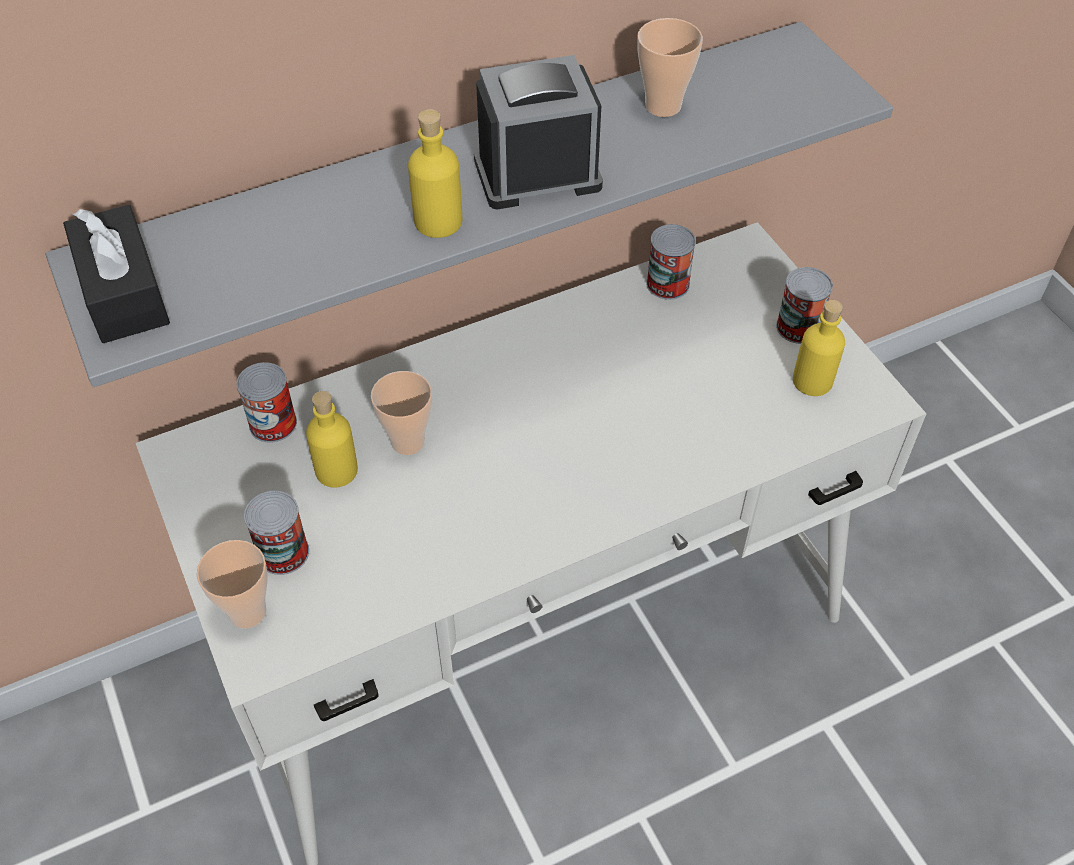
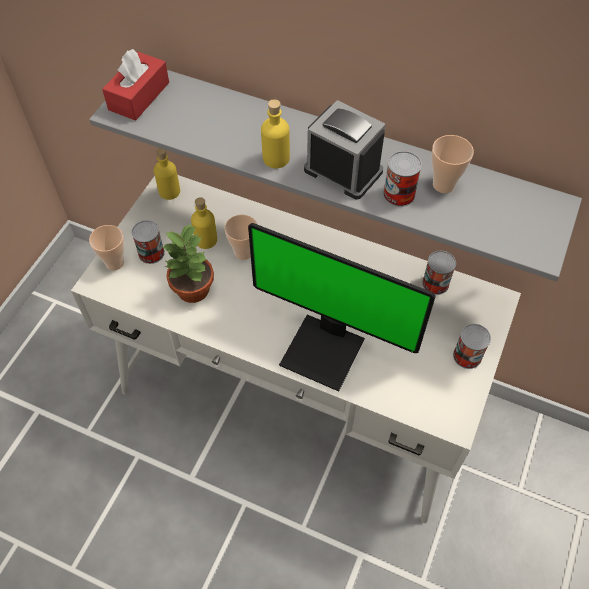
camera: 50 degrees right, 5 degrees up
black tissue box [63,205,170,343] -> red tissue box [102,49,169,121]
can [236,362,297,443] -> can moved to [383,151,422,207]
yellow bottle [793,300,845,396] -> yellow bottle moved to [154,148,180,200]
none -> potted plant [162,223,214,303]
none -> monitor [248,223,436,391]

